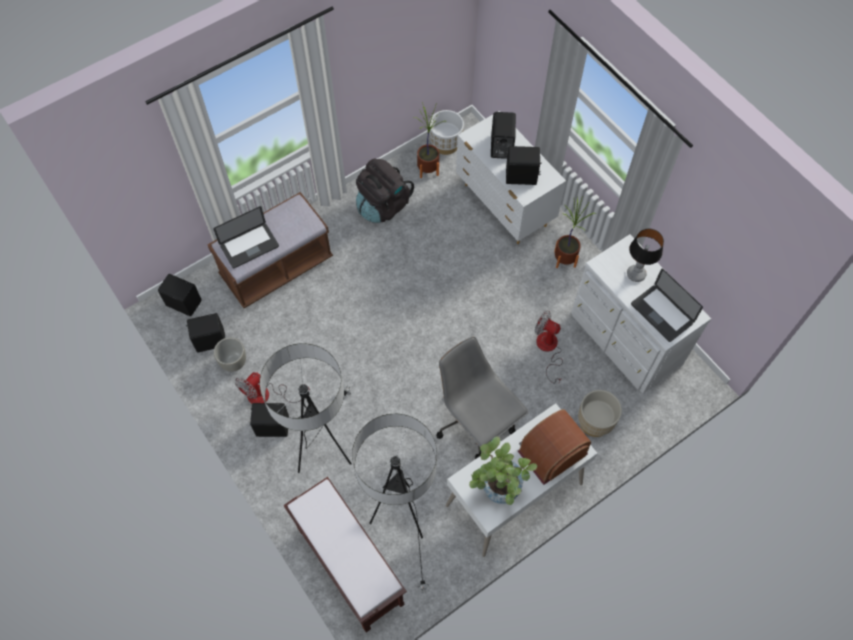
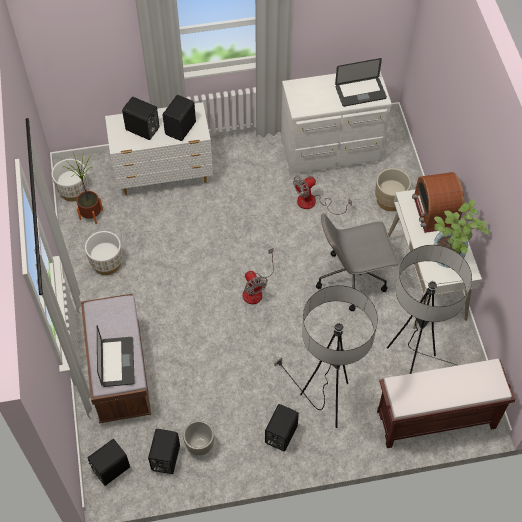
camera: 65 degrees left, 5 degrees down
fan [235,372,310,404] -> fan moved to [243,248,274,304]
black backpack [356,158,414,223] -> white planter [85,231,123,275]
potted plant [554,197,594,268] -> none
table lamp [627,228,664,282] -> none

